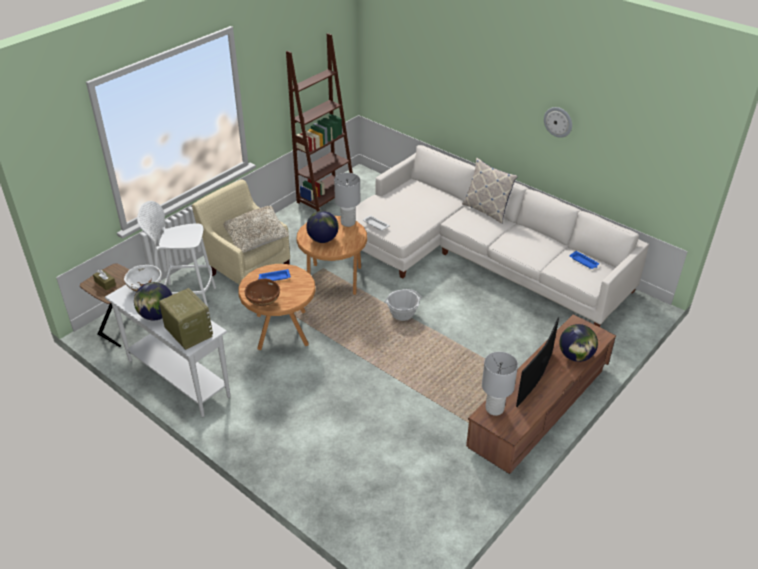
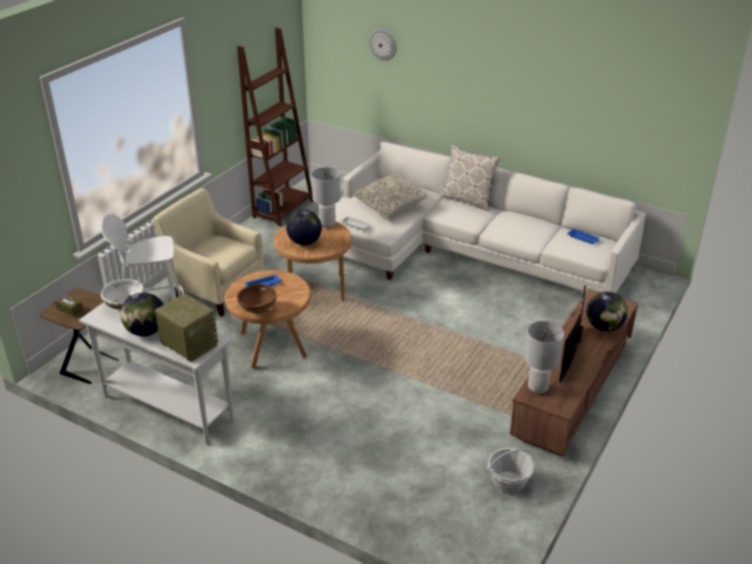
camera: 10 degrees left, 5 degrees down
beige pillow [223,206,289,253] -> beige pillow moved to [354,173,429,219]
basket [384,289,422,321] -> basket moved to [487,448,535,494]
wall clock [544,107,572,138] -> wall clock moved to [369,30,396,61]

